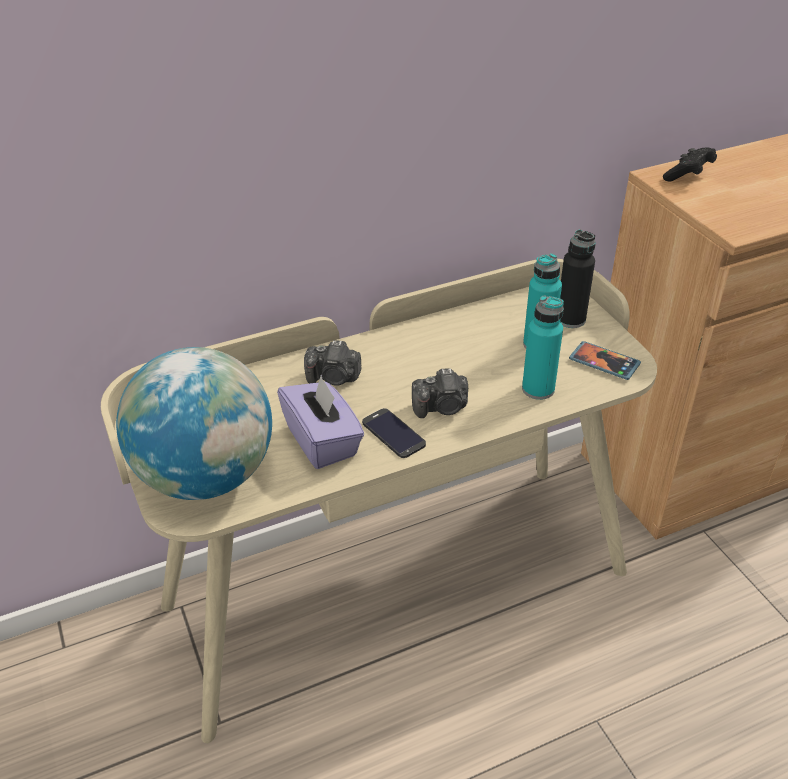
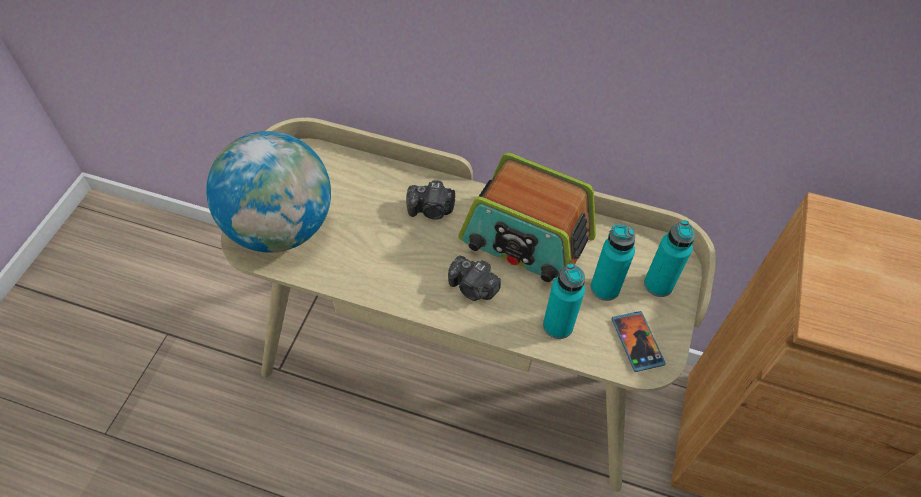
camera: 40 degrees right, 15 degrees up
purple tissue box [277,375,364,469] -> none
camera [304,340,362,386] -> camera turned 45 degrees counterclockwise [406,180,455,219]
phone [362,408,426,458] -> none
black bottle [560,229,595,328] -> turquoise bottle [644,220,695,297]
black game controller [663,147,717,182] -> none
none -> radio [458,153,596,282]

